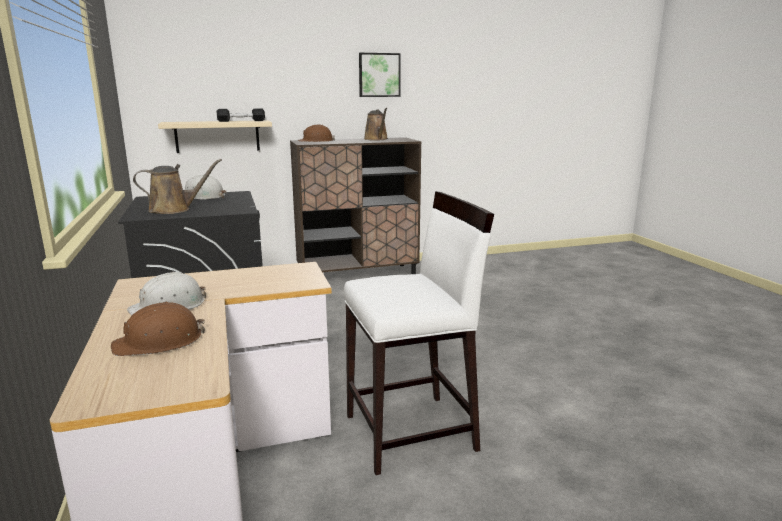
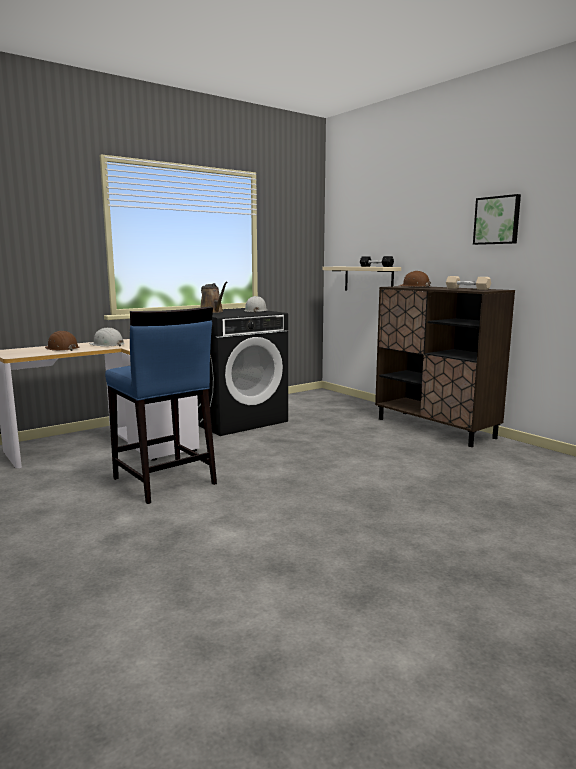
camera: 70 degrees right, 5 degrees down
white stool [344,191,494,475] -> blue stool [105,306,217,504]
brown watering can [364,108,388,140] -> beige dumbbell [446,276,491,290]

